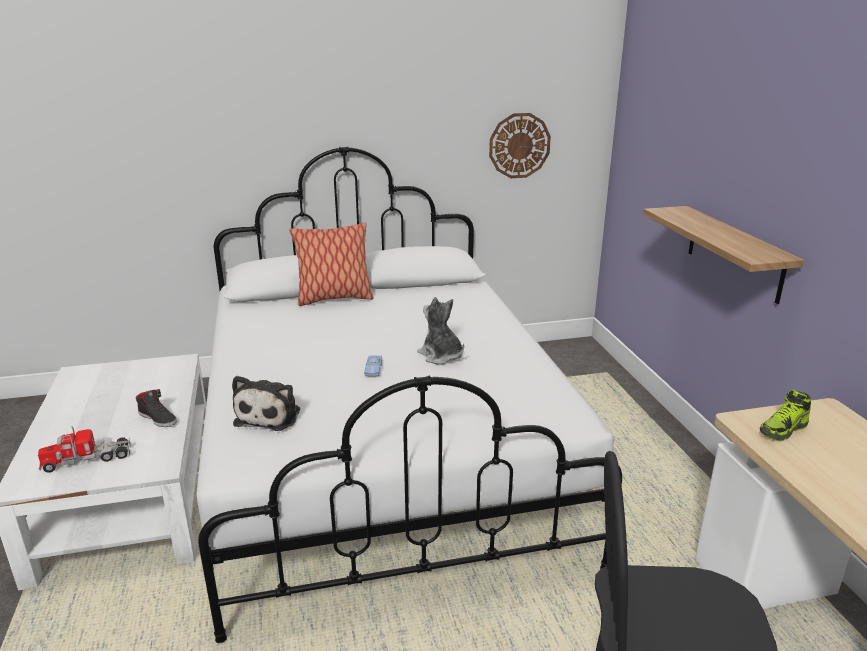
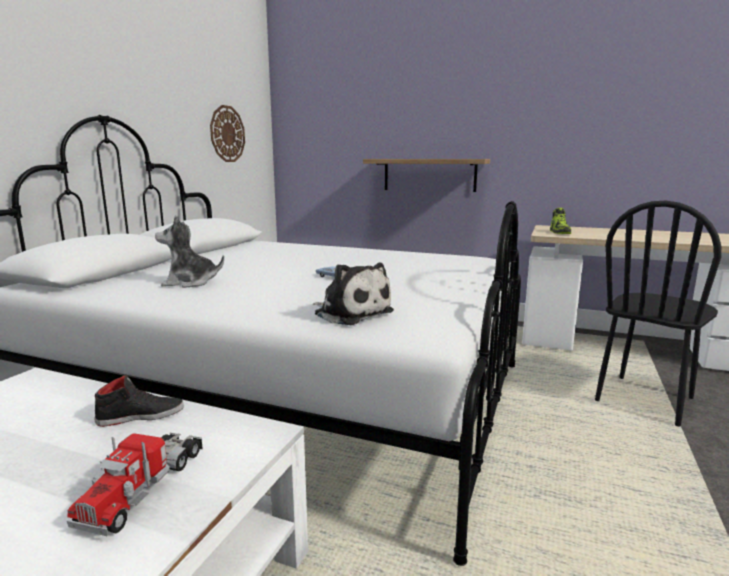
camera: 55 degrees left, 10 degrees down
pillow [289,223,374,306] -> none
plush toy [417,297,464,364] -> plush toy moved to [155,215,224,288]

